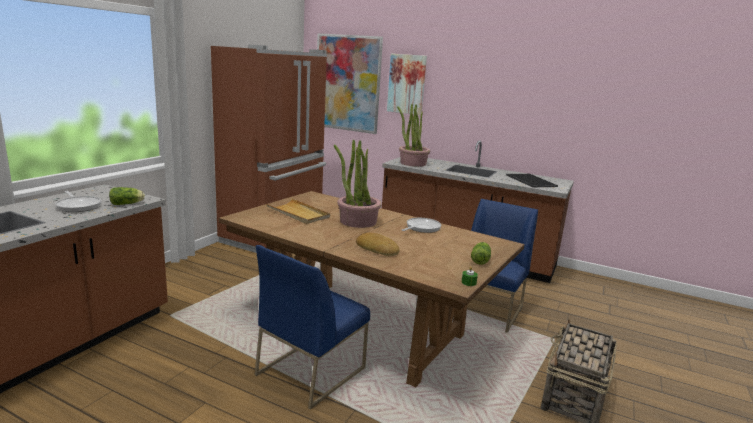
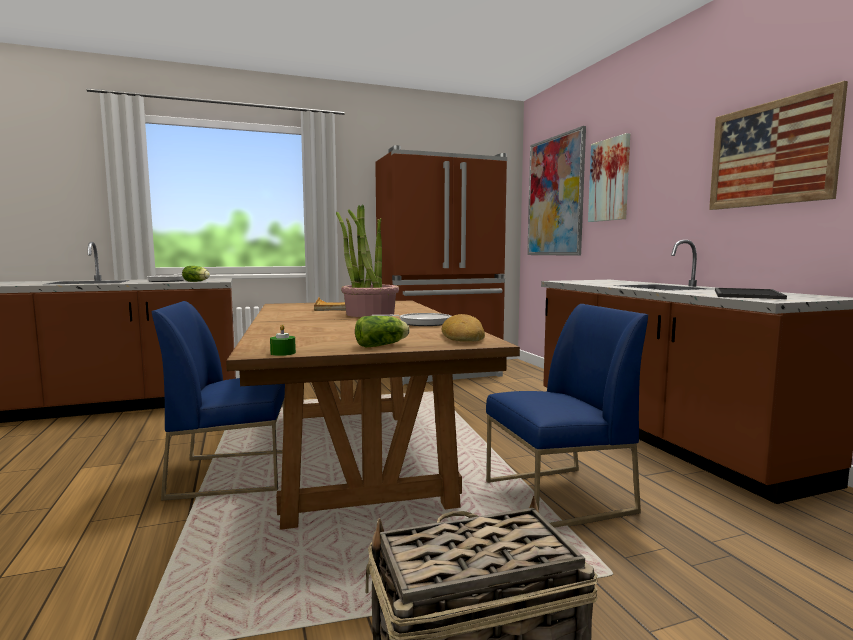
camera: 45 degrees right, 10 degrees down
bread [356,233,399,256] -> bread moved to [441,314,485,342]
potted plant [397,104,430,167] -> none
none -> picture [709,81,848,210]

